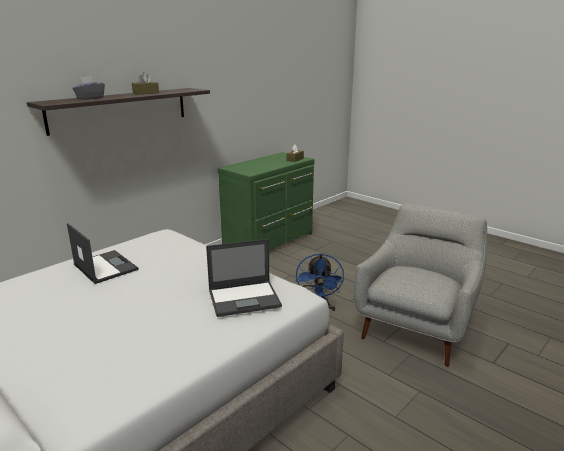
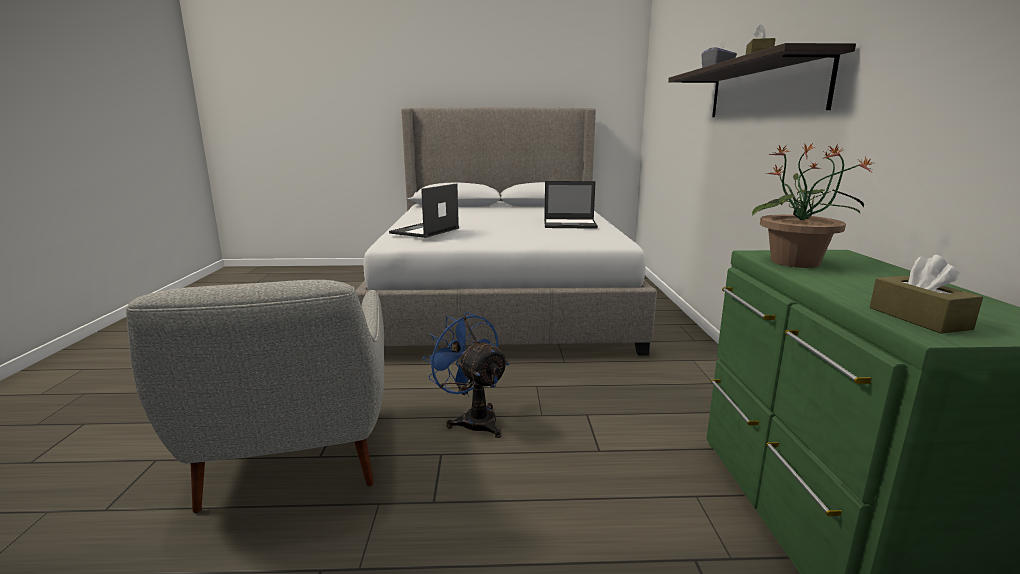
camera: 135 degrees right, 5 degrees down
none -> potted plant [752,143,875,268]

